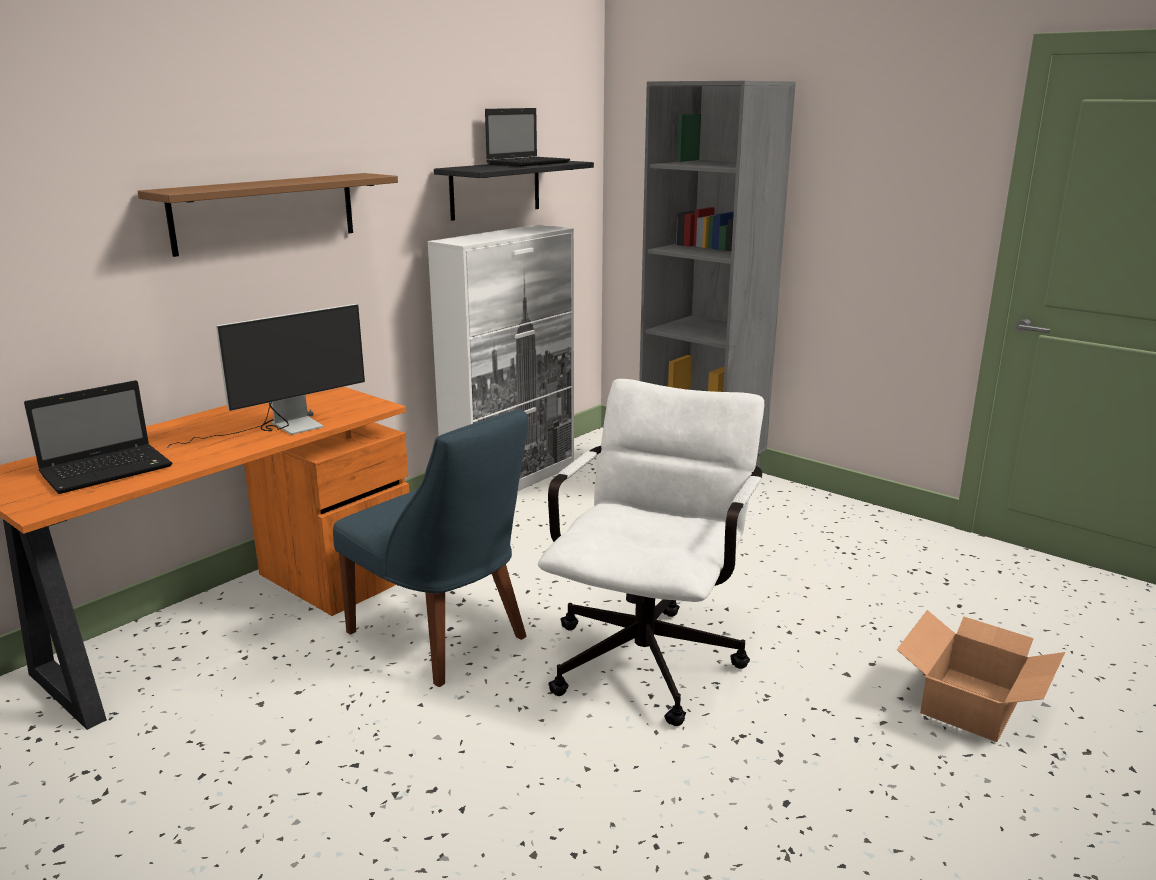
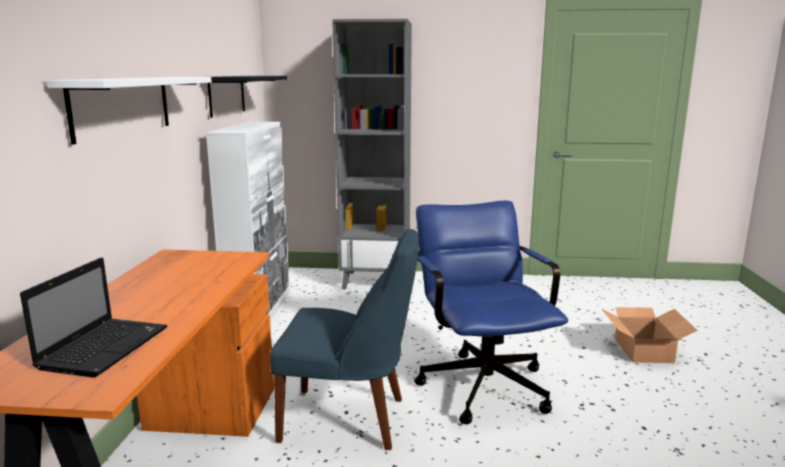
camera: 35 degrees left, 5 degrees down
brown shelf [137,173,398,257] -> white shelf [46,77,212,145]
monitor [167,304,365,448] -> none
laptop [485,108,570,167] -> none
white office chair [538,379,764,726] -> blue office chair [414,201,568,424]

